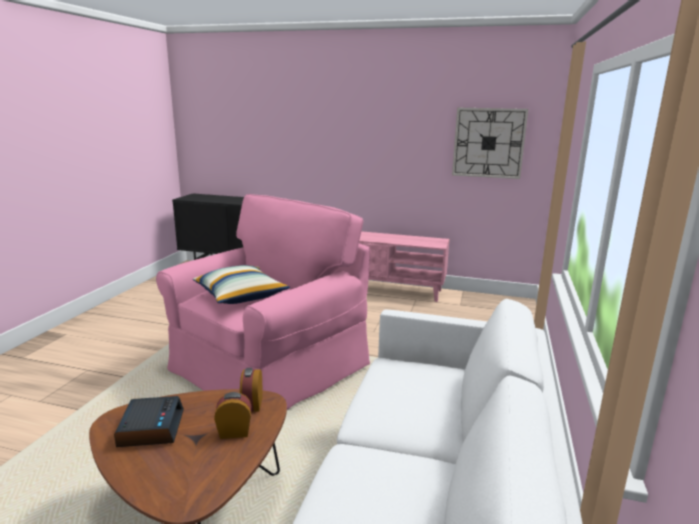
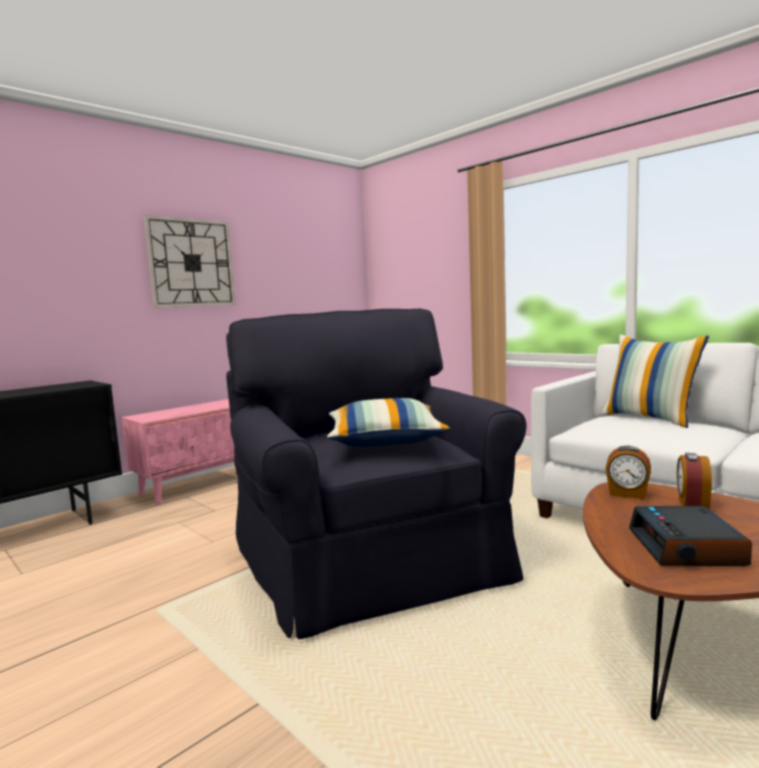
camera: 60 degrees left, 10 degrees down
alarm clock [114,396,184,447] -> alarm clock turned 105 degrees counterclockwise [629,506,752,566]
pink armchair [156,194,370,410] -> black armchair [226,309,527,639]
wall clock [452,108,528,179] -> wall clock moved to [144,215,236,308]
none -> pillow [602,335,709,428]

